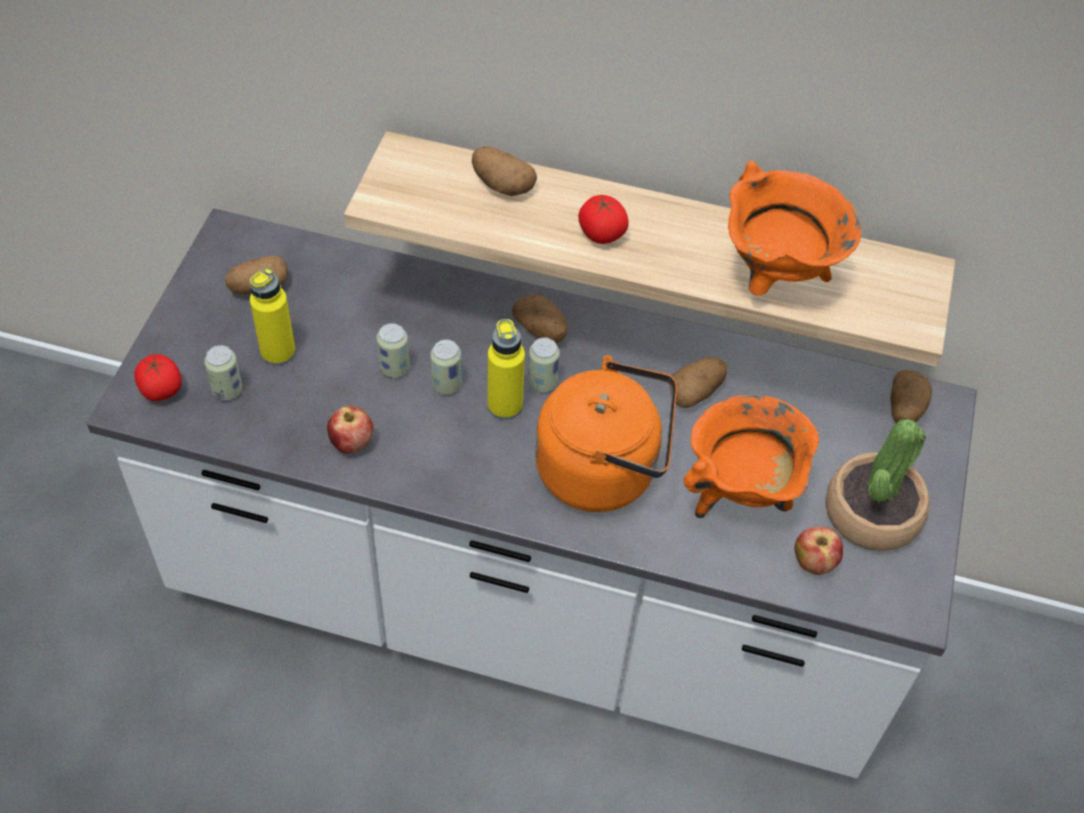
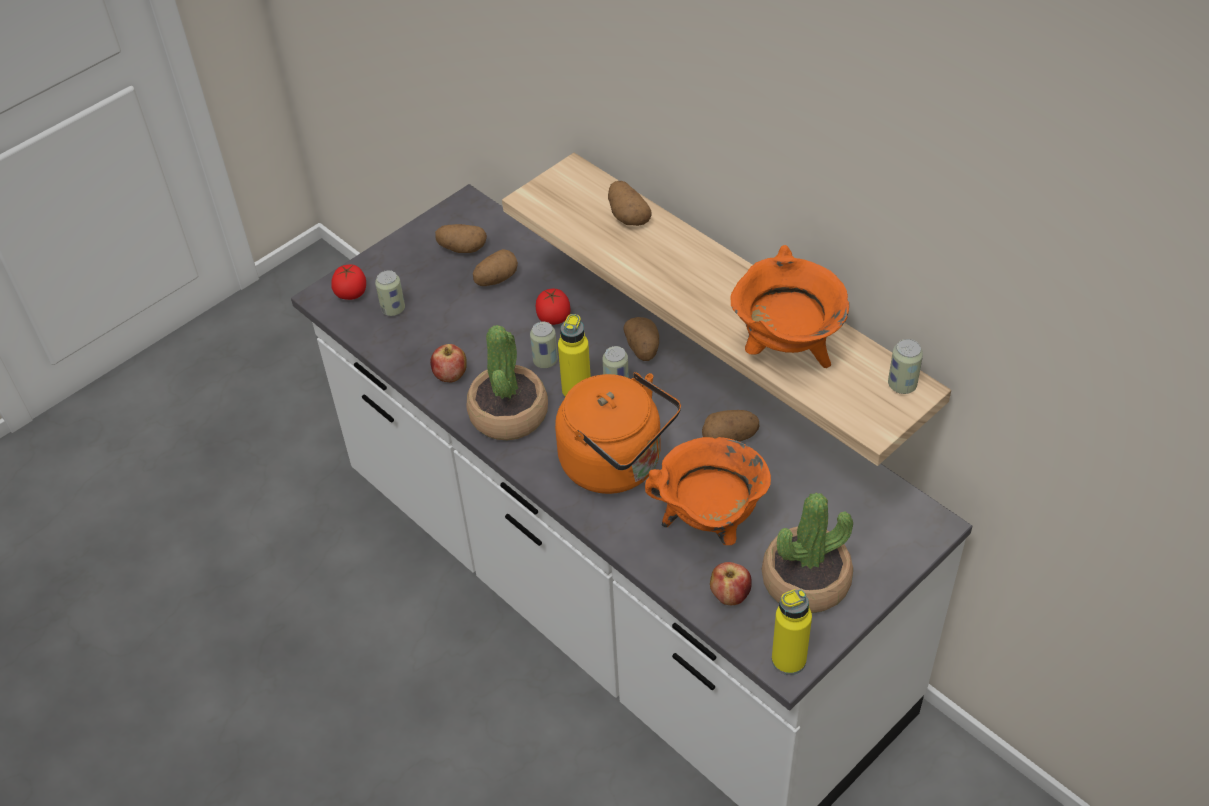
camera: 35 degrees right, 5 degrees down
yellow bottle [250,268,296,366] -> yellow bottle moved to [772,589,812,675]
can [377,323,410,378] -> can moved to [888,339,923,394]
tomato [578,194,629,244] -> tomato moved to [536,288,570,325]
potato [890,370,932,423] -> potato moved to [473,249,518,286]
none -> potted plant [467,325,548,440]

